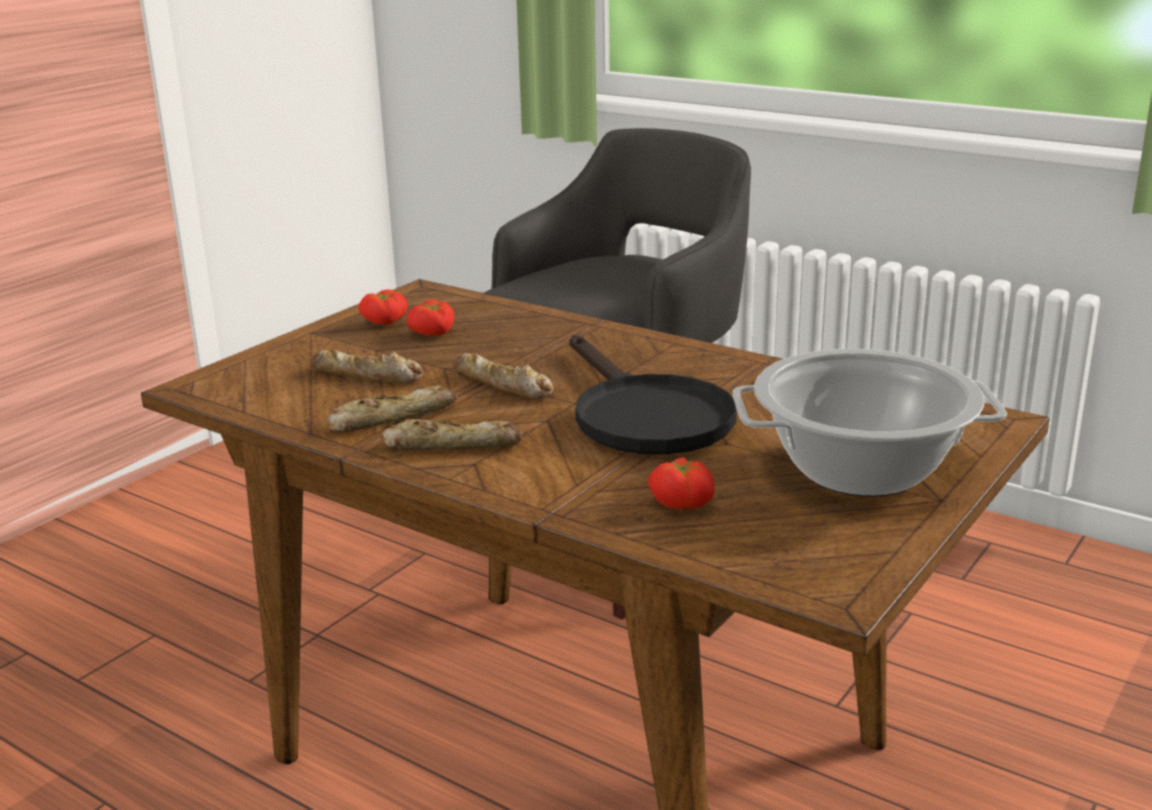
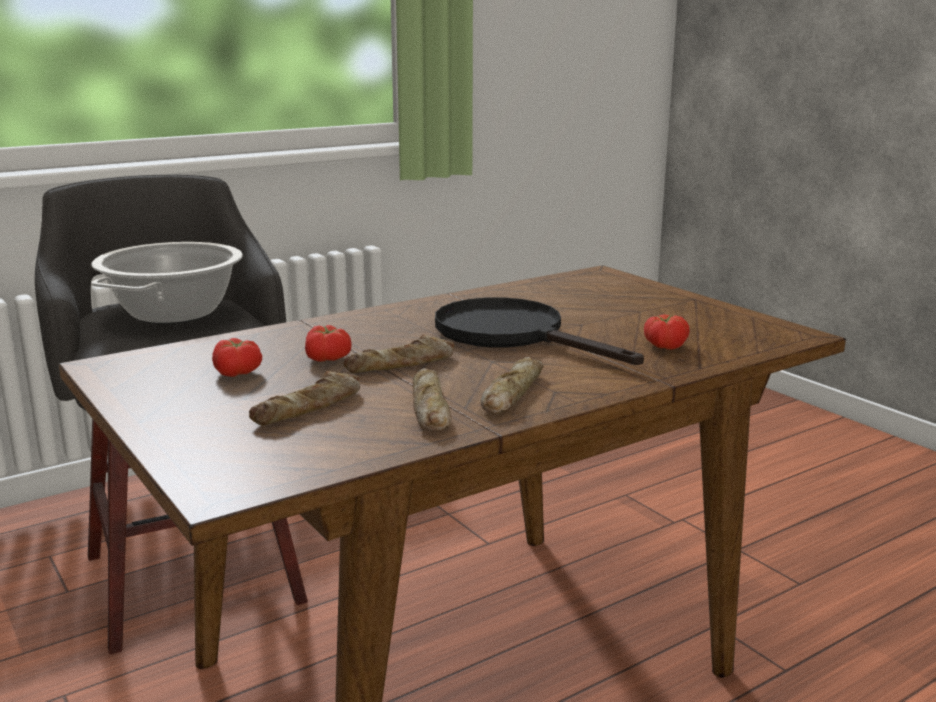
camera: 70 degrees left, 5 degrees down
tomato [359,289,408,325] -> tomato moved to [305,325,352,362]
black frying pan [569,335,737,455] -> black frying pan turned 135 degrees counterclockwise [435,297,644,365]
cooking pot [733,349,1007,497] -> cooking pot moved to [91,242,243,324]

